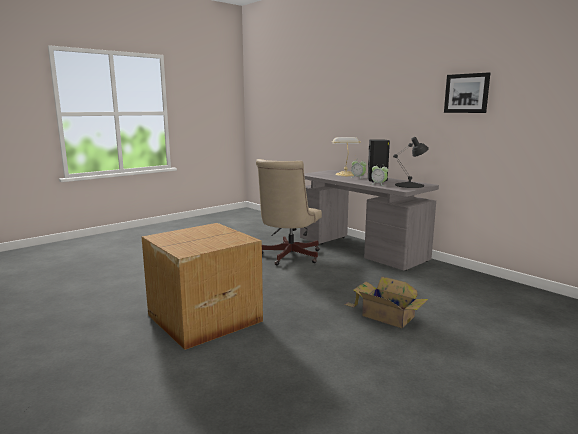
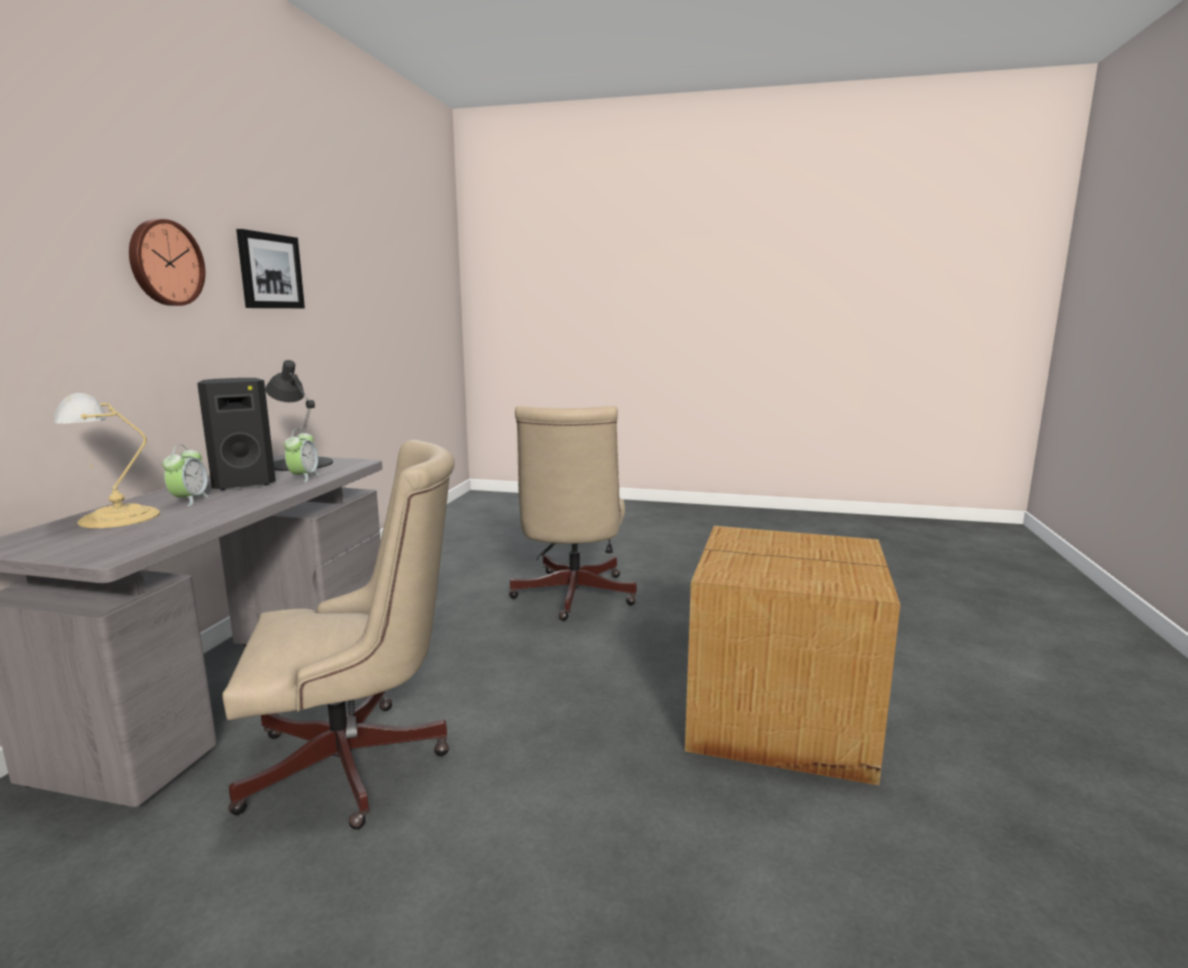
camera: 125 degrees left, 0 degrees up
cardboard box [344,276,429,328] -> beige office chair [509,405,637,621]
none -> wall clock [129,219,205,306]

